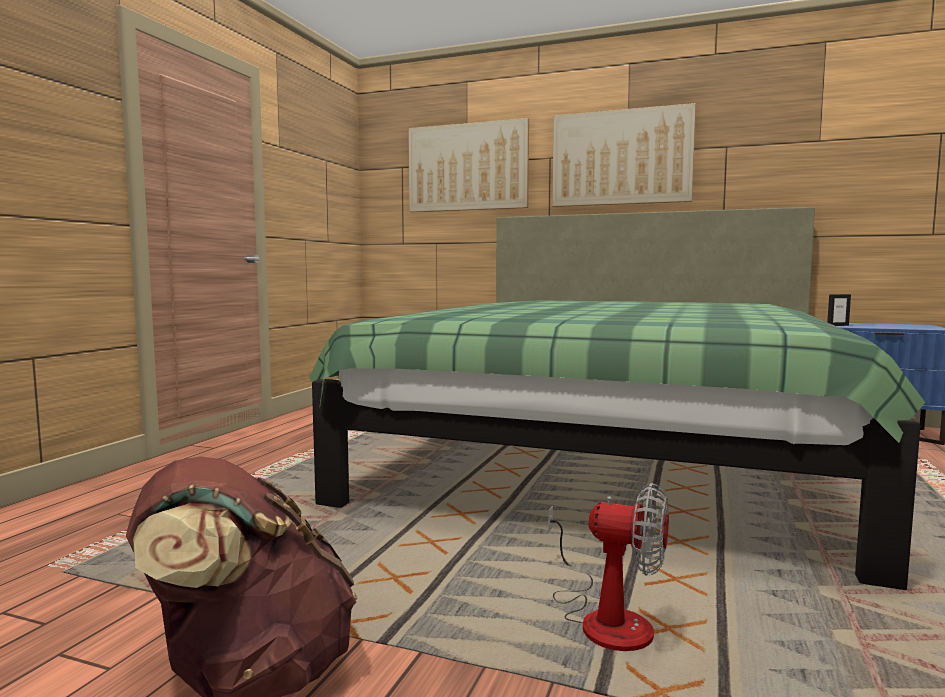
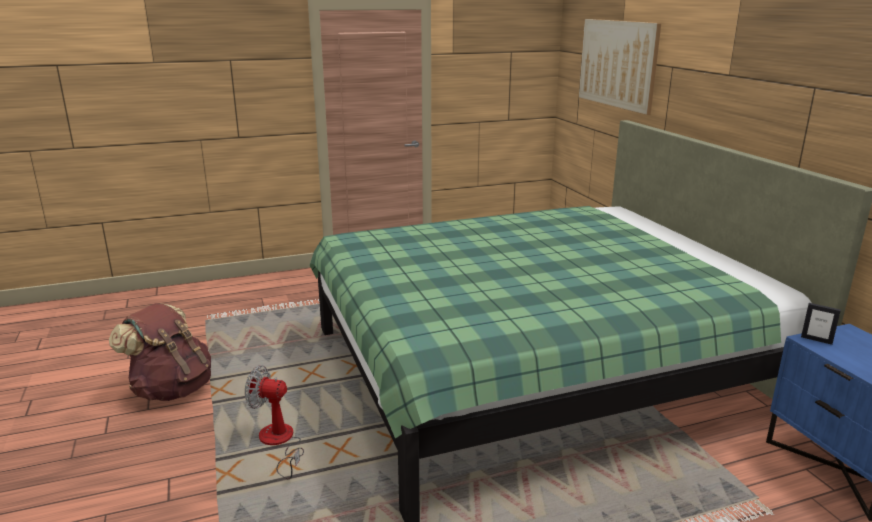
camera: 50 degrees right, 15 degrees up
fan [548,483,669,651] -> fan turned 120 degrees clockwise [245,365,304,479]
picture [552,103,696,207] -> none

